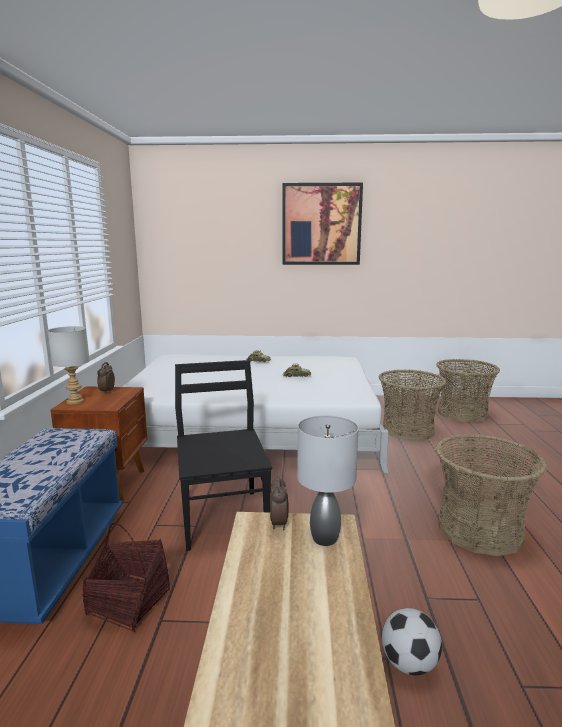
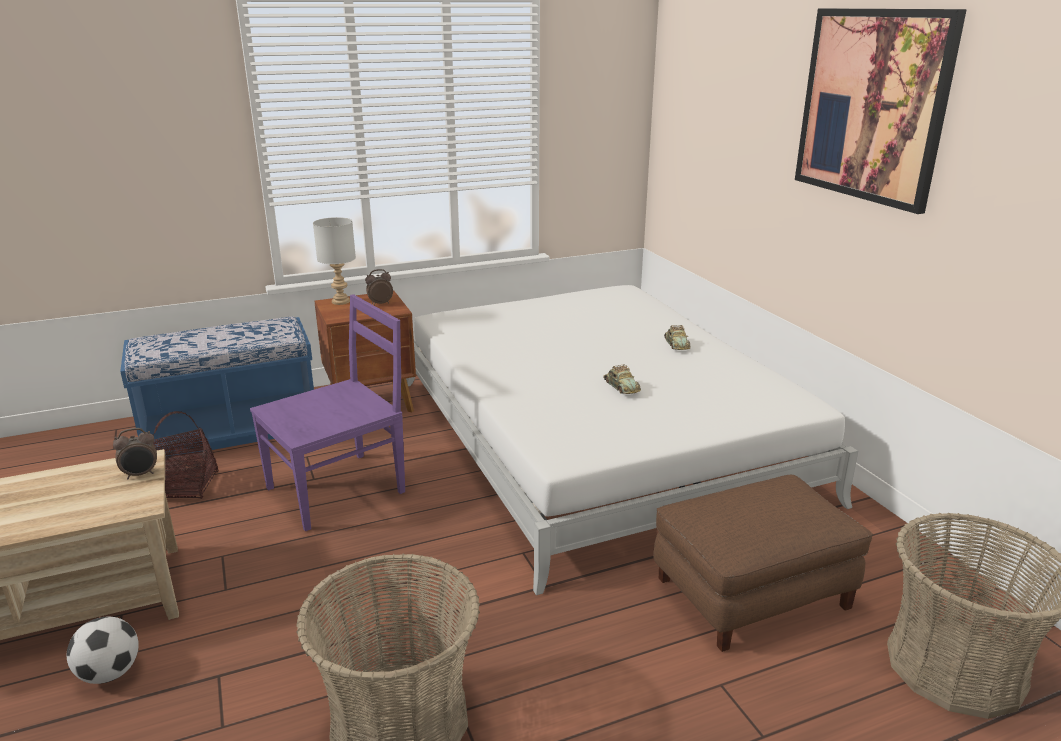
camera: 65 degrees right, 10 degrees up
black chair [175,360,272,551] -> purple chair [250,294,405,531]
grey table lamp [297,415,359,546] -> none
basket [379,370,446,440] -> brown ottoman [653,474,873,652]

